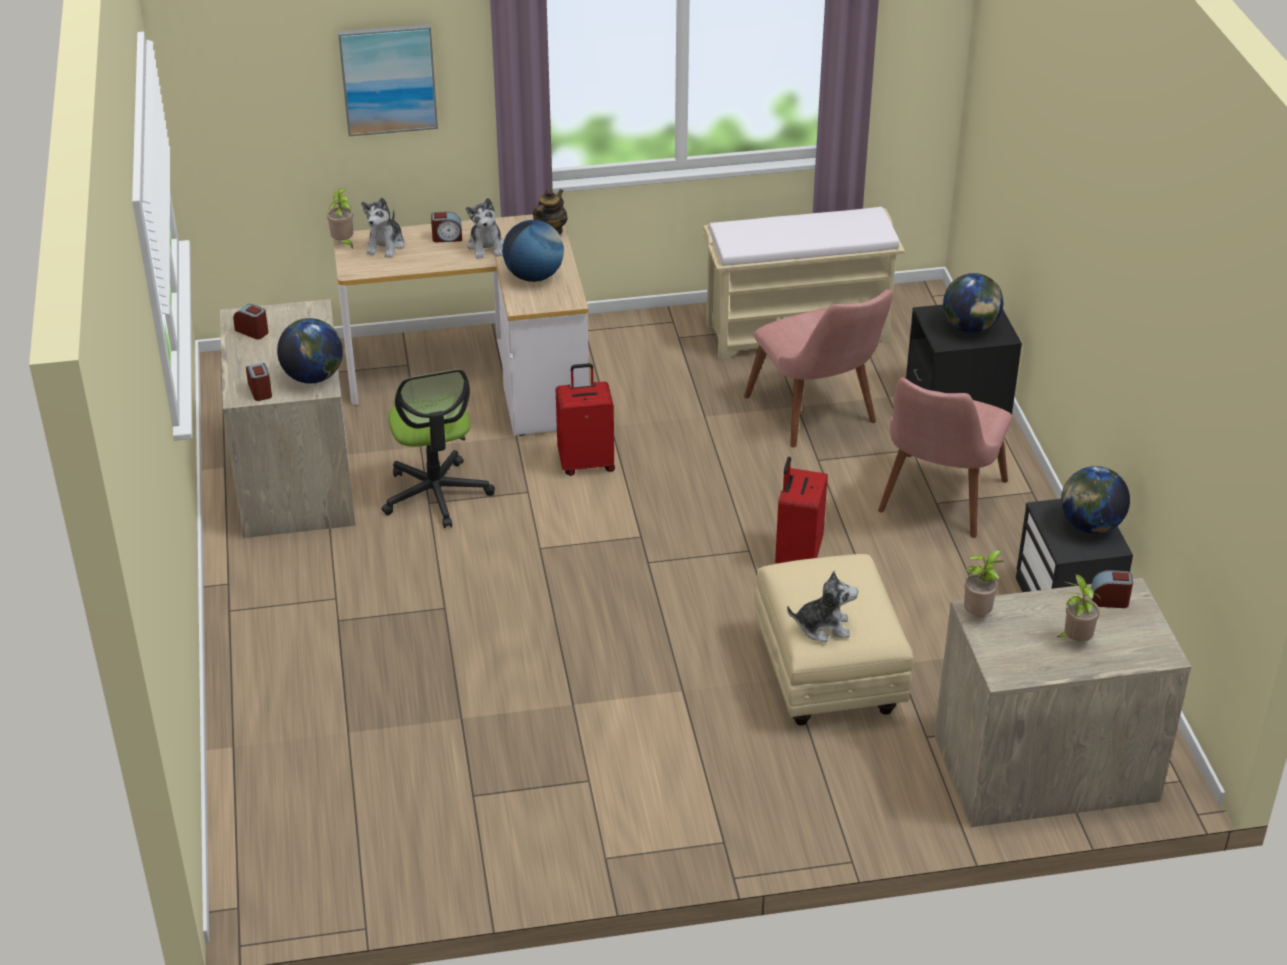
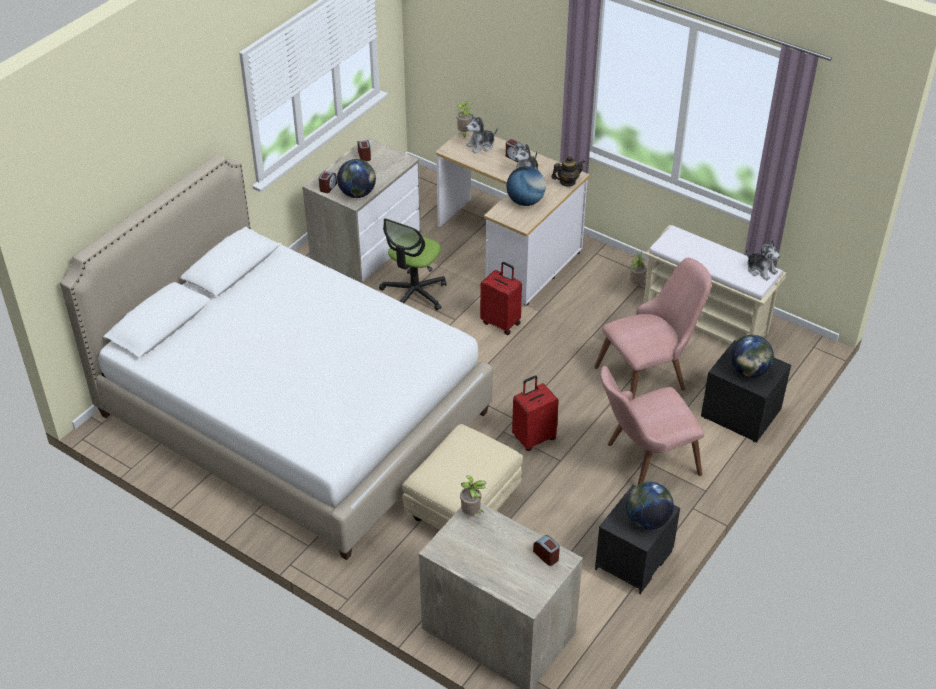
camera: 45 degrees right, 5 degrees up
picture [338,24,438,136] -> none
pink chair [744,289,893,447] -> pink chair turned 135 degrees counterclockwise [594,258,712,399]
plush toy [787,571,858,642] -> plush toy moved to [746,240,780,281]
potted plant [1057,574,1101,642] -> potted plant moved to [630,250,647,284]
none -> white bed [60,155,493,560]

